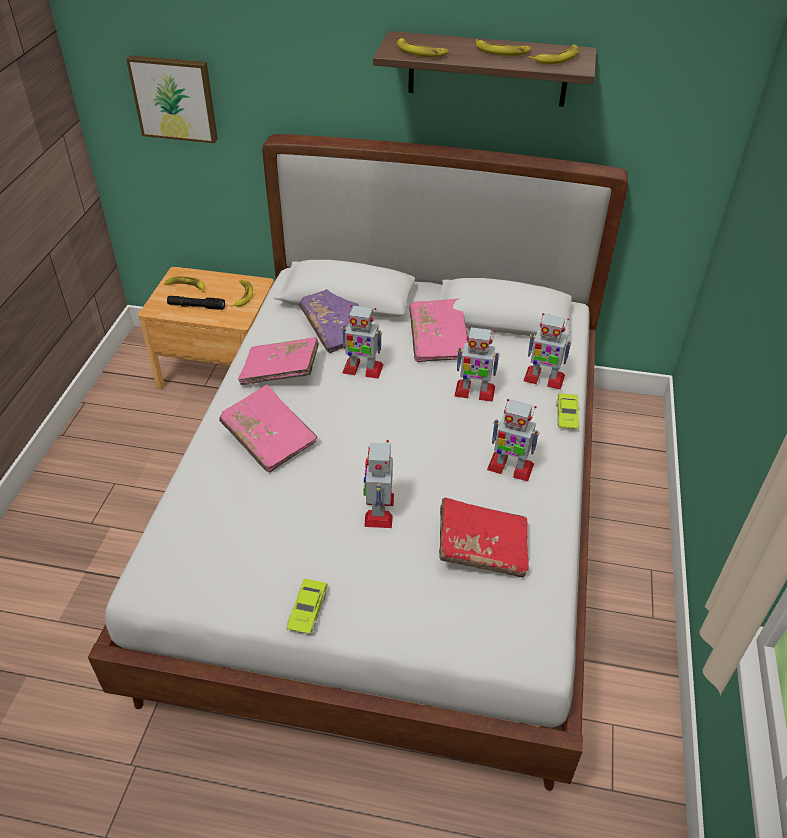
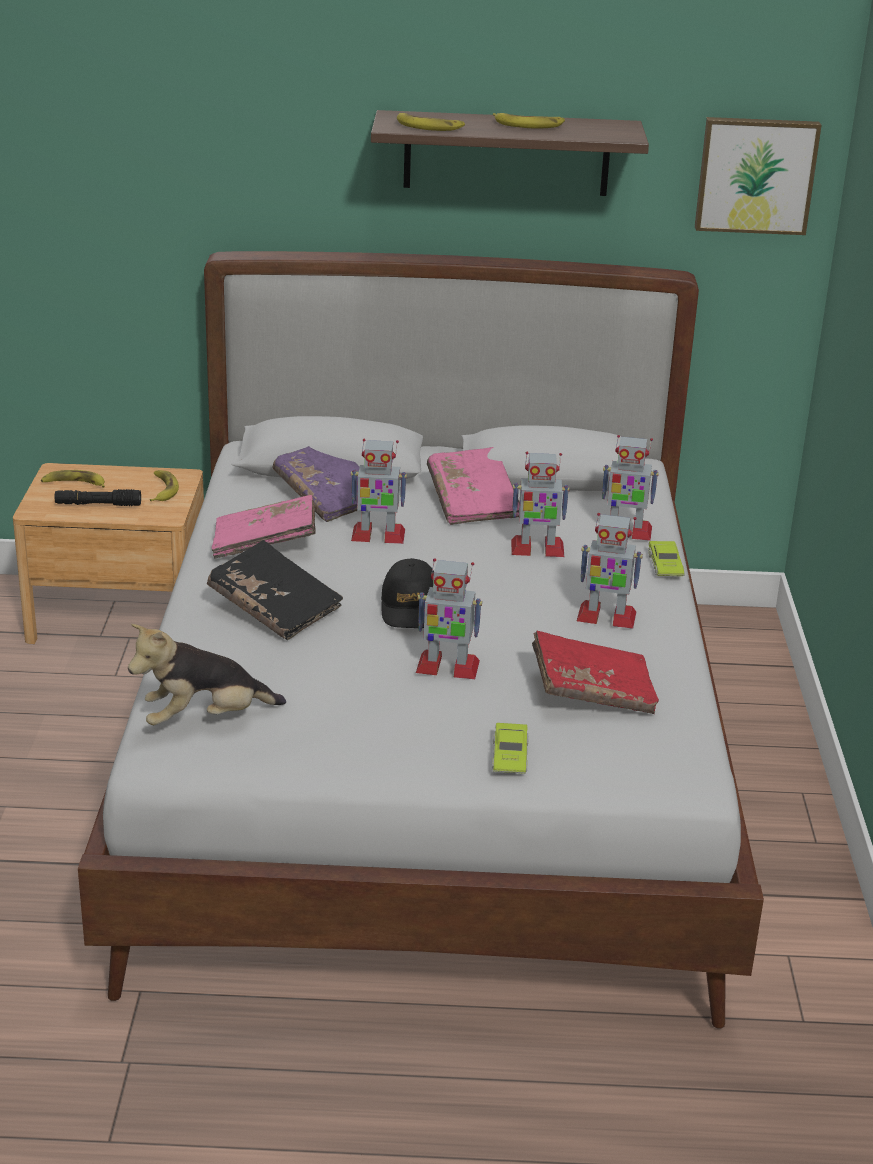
camera: 10 degrees left, 15 degrees down
picture [126,55,218,143] -> picture moved to [695,117,822,235]
pink book [219,385,317,473] -> black book [207,540,343,640]
green toy car [286,579,327,634] -> green toy car moved to [492,723,529,774]
toy robot [363,440,394,528] -> toy robot turned 75 degrees counterclockwise [416,558,482,679]
banana [529,45,580,64] -> none
none -> plush toy [128,624,286,725]
none -> black cap [381,558,434,628]

